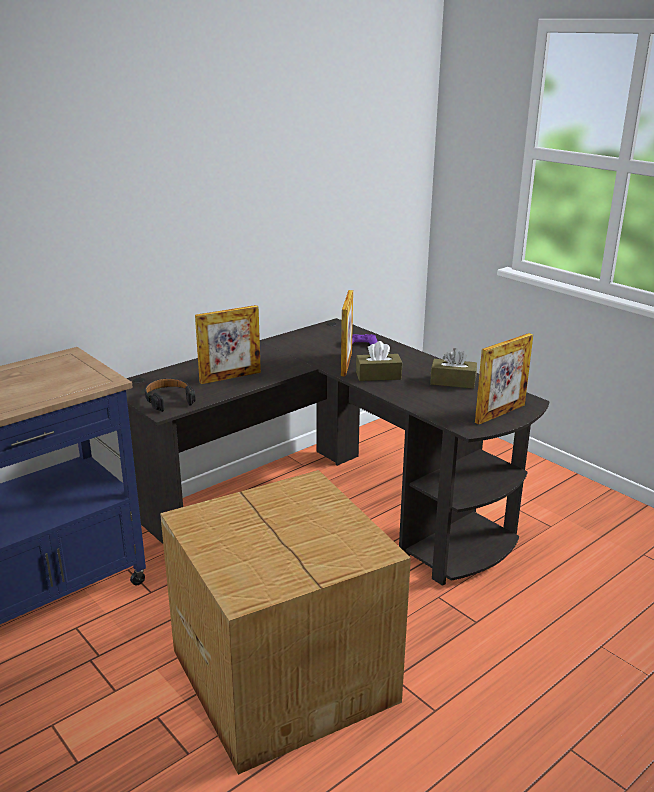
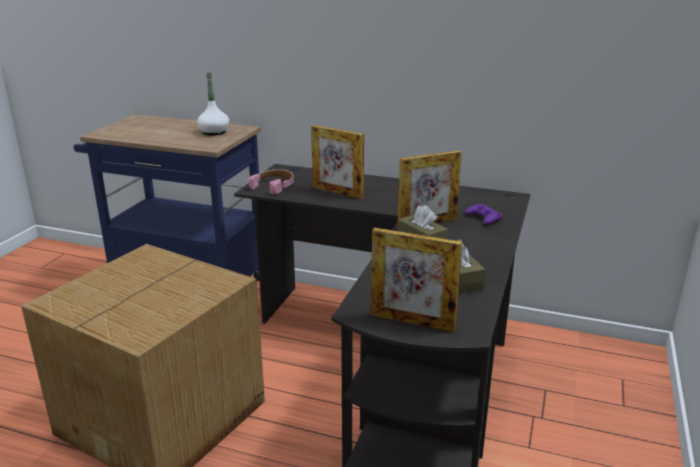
camera: 60 degrees right, 0 degrees up
black headphones [145,378,196,412] -> pink headphones [248,169,294,195]
none -> white bottle [197,72,229,136]

